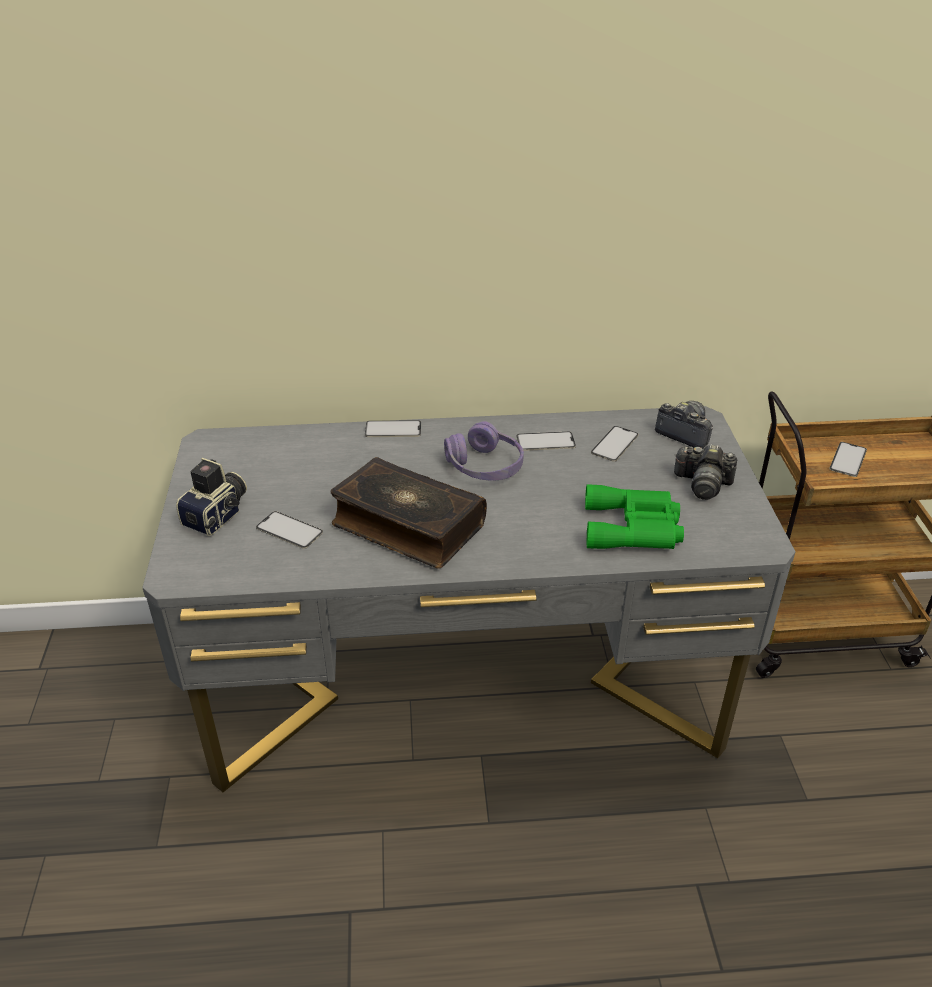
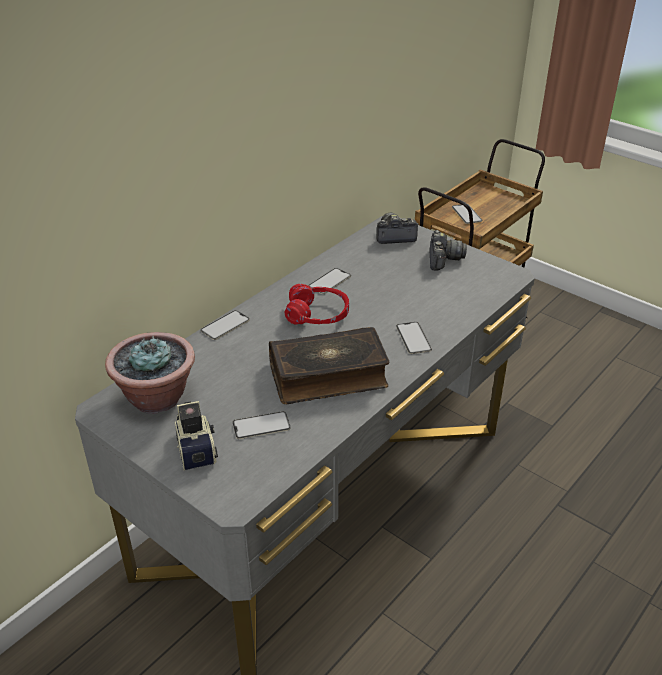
camera: 45 degrees left, 0 degrees up
purple headphones [444,421,524,481] -> red headphones [285,284,349,325]
green binoculars [585,484,684,549] -> none
phone [591,426,639,462] -> phone moved to [396,322,432,354]
camera [674,444,737,500] -> camera turned 60 degrees counterclockwise [429,230,467,271]
none -> potted plant [105,332,195,414]

